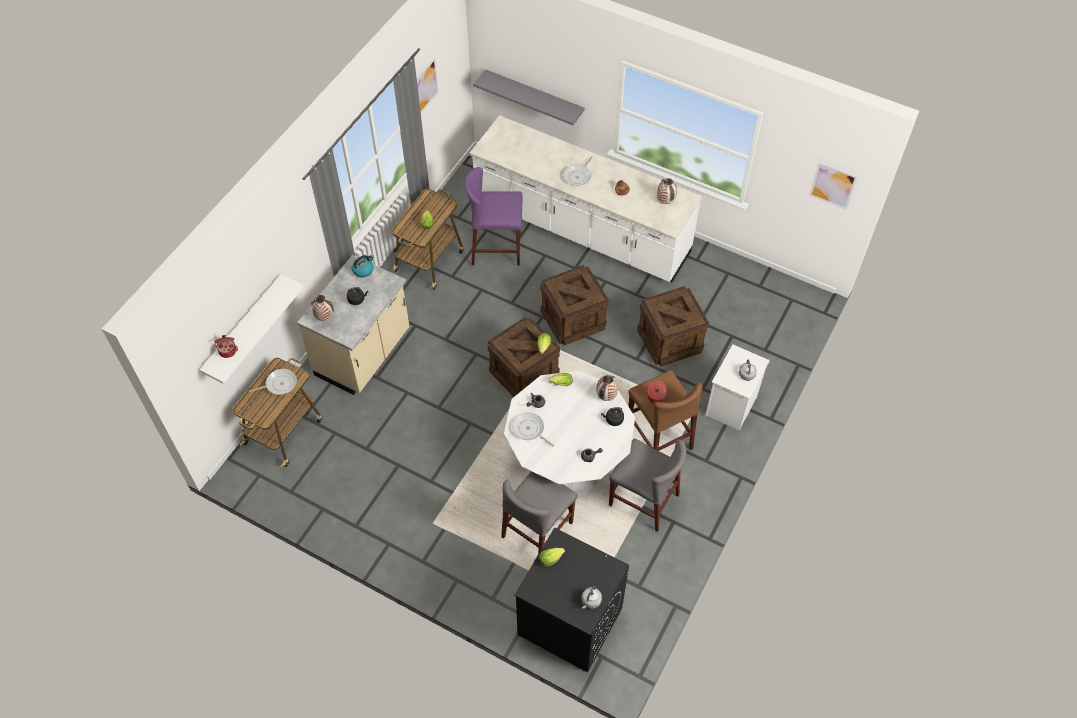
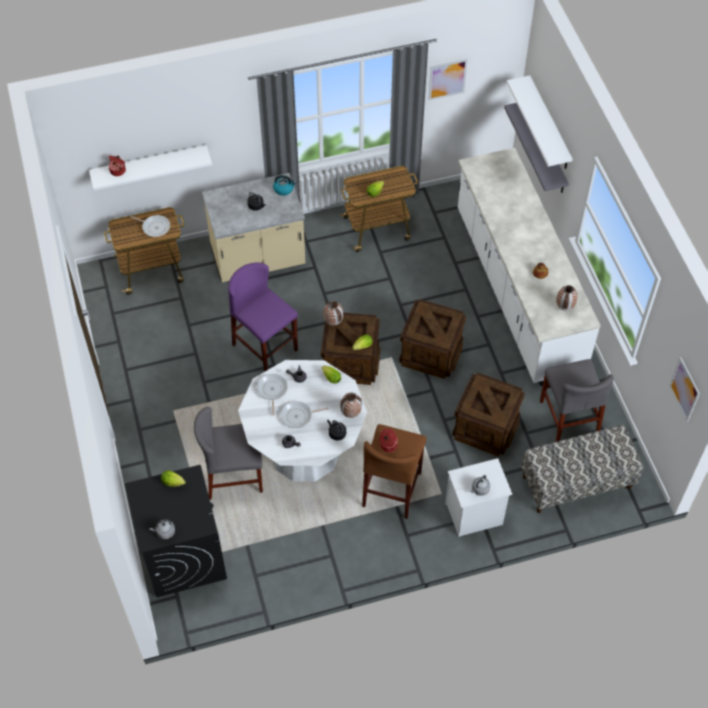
camera: 45 degrees right, 0 degrees up
vase [311,295,334,321] -> vase moved to [324,301,343,325]
purple stool [465,167,523,266] -> purple stool moved to [228,262,298,372]
frying pan [563,157,593,186] -> frying pan moved to [281,401,328,428]
grey chair [609,438,686,532] -> grey chair moved to [540,359,614,442]
none -> white shelf [507,75,573,169]
none -> bench [521,425,643,513]

